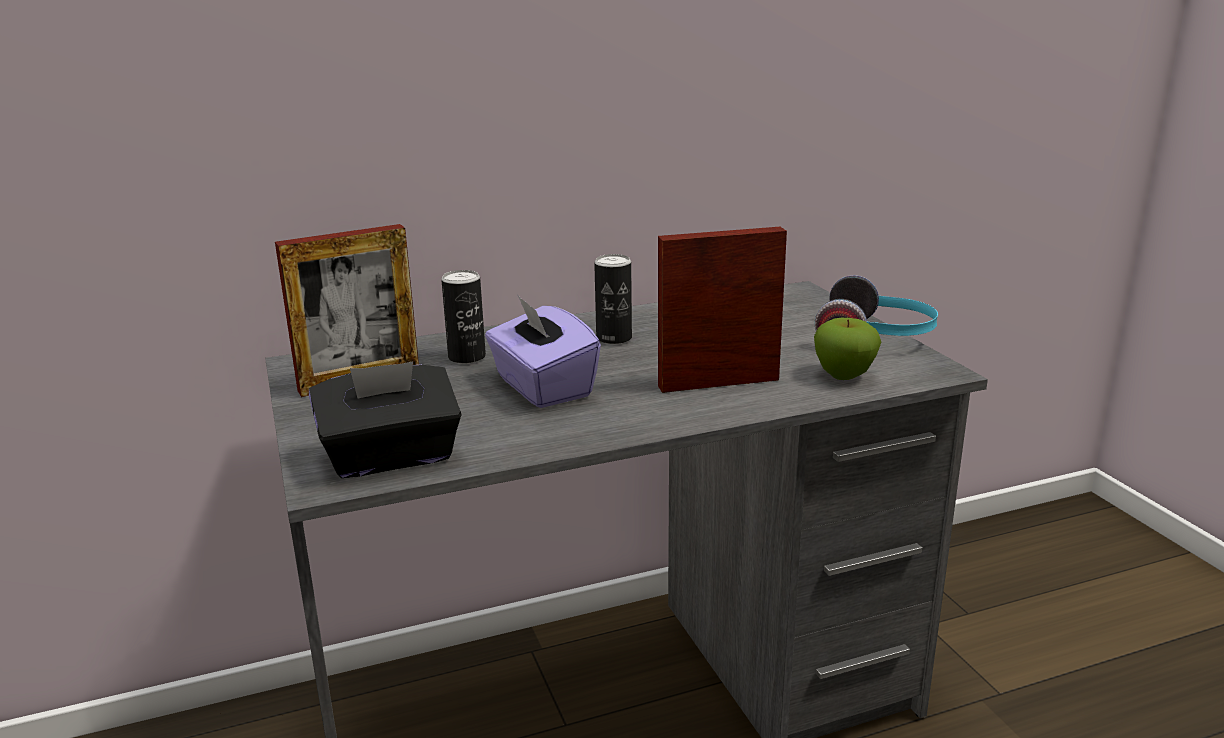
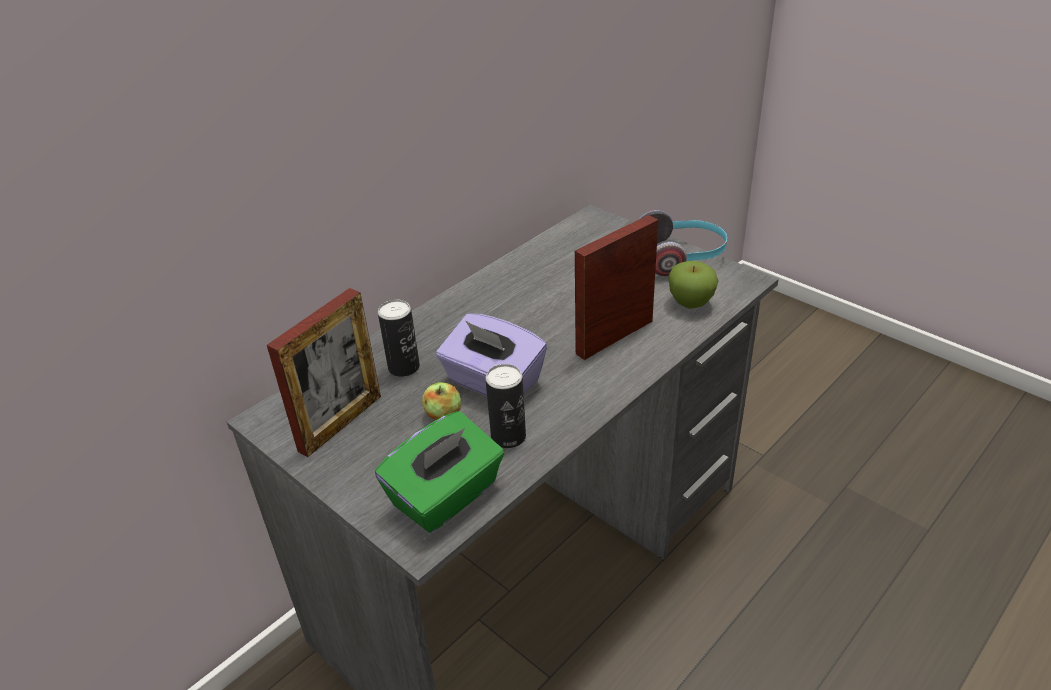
camera: 25 degrees left, 15 degrees up
black tissue box [309,362,462,478] -> green tissue box [375,411,504,533]
can [594,254,632,344] -> can moved to [485,364,526,448]
none -> apple [422,382,461,420]

